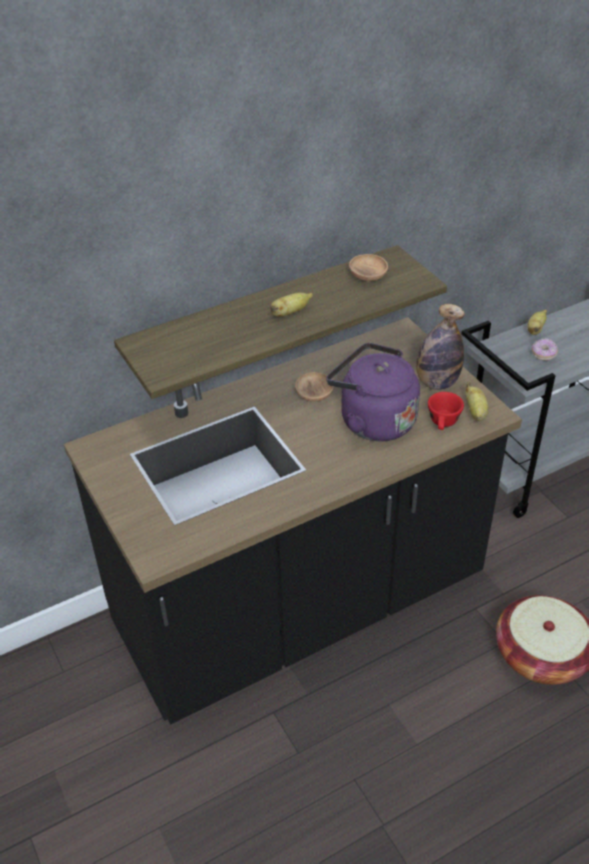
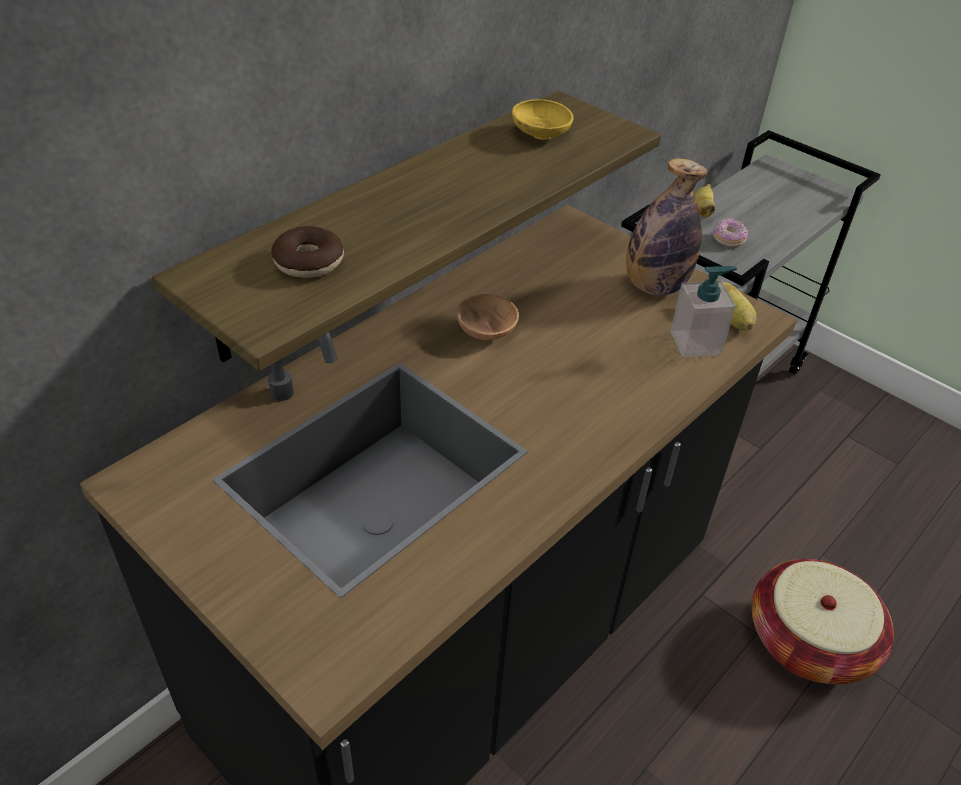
camera: 20 degrees left, 0 degrees up
banana [270,293,313,317] -> none
purple kettle [327,343,420,441] -> none
brown bowl [349,254,388,281] -> yellow bowl [512,99,574,140]
red cup [428,392,464,430] -> soap dispenser [670,266,737,357]
none -> donut [271,226,344,278]

